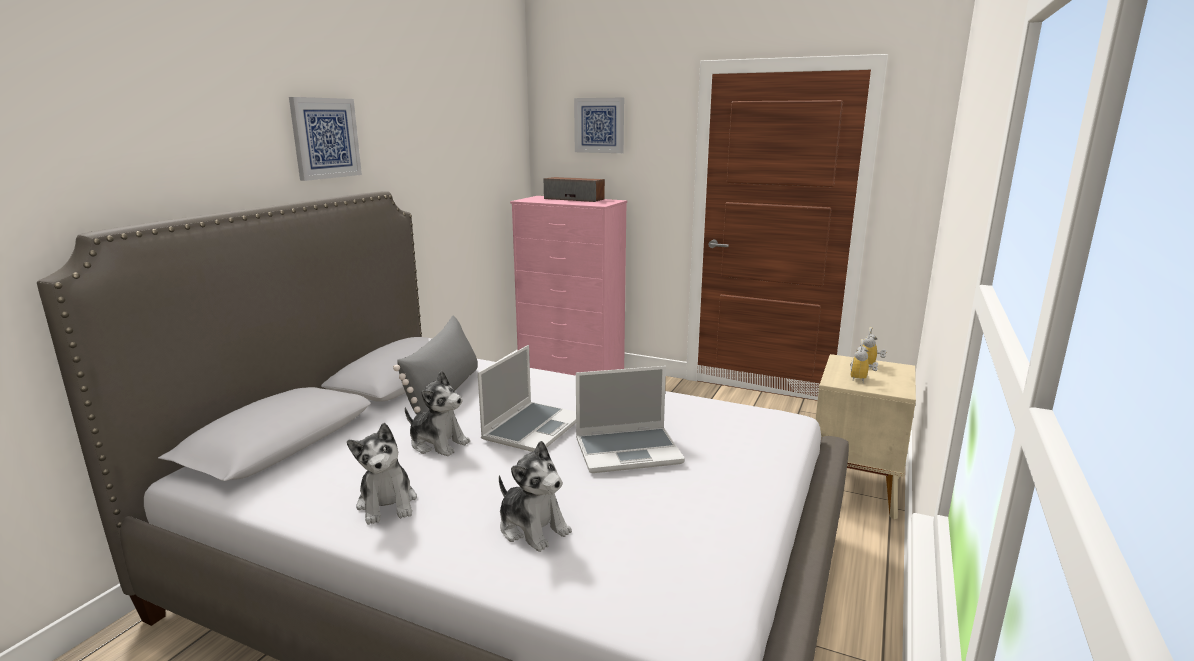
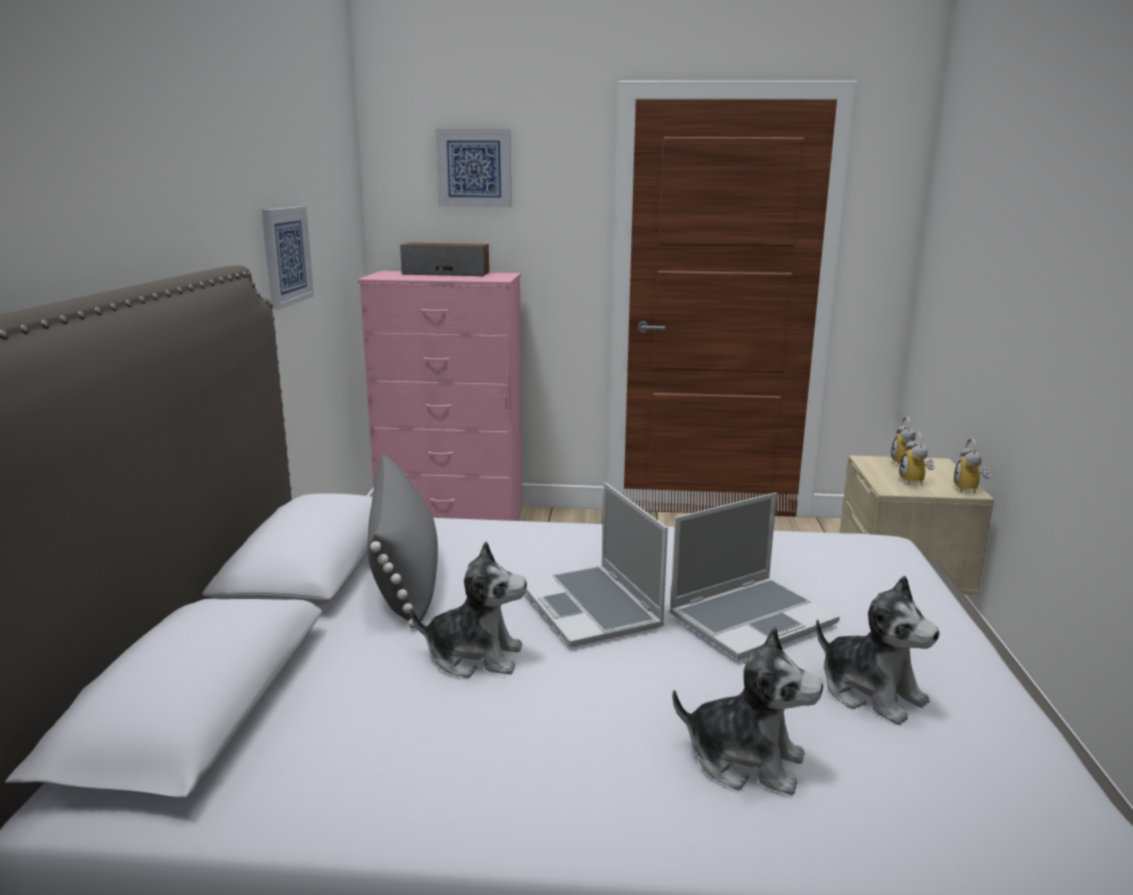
camera: 20 degrees left, 0 degrees up
picture [289,97,362,181] -> picture moved to [262,206,314,310]
plush toy [347,423,417,525] -> plush toy moved to [816,575,940,725]
laptop [478,345,576,452] -> laptop turned 150 degrees clockwise [525,482,668,647]
none -> alarm clock [954,438,991,494]

